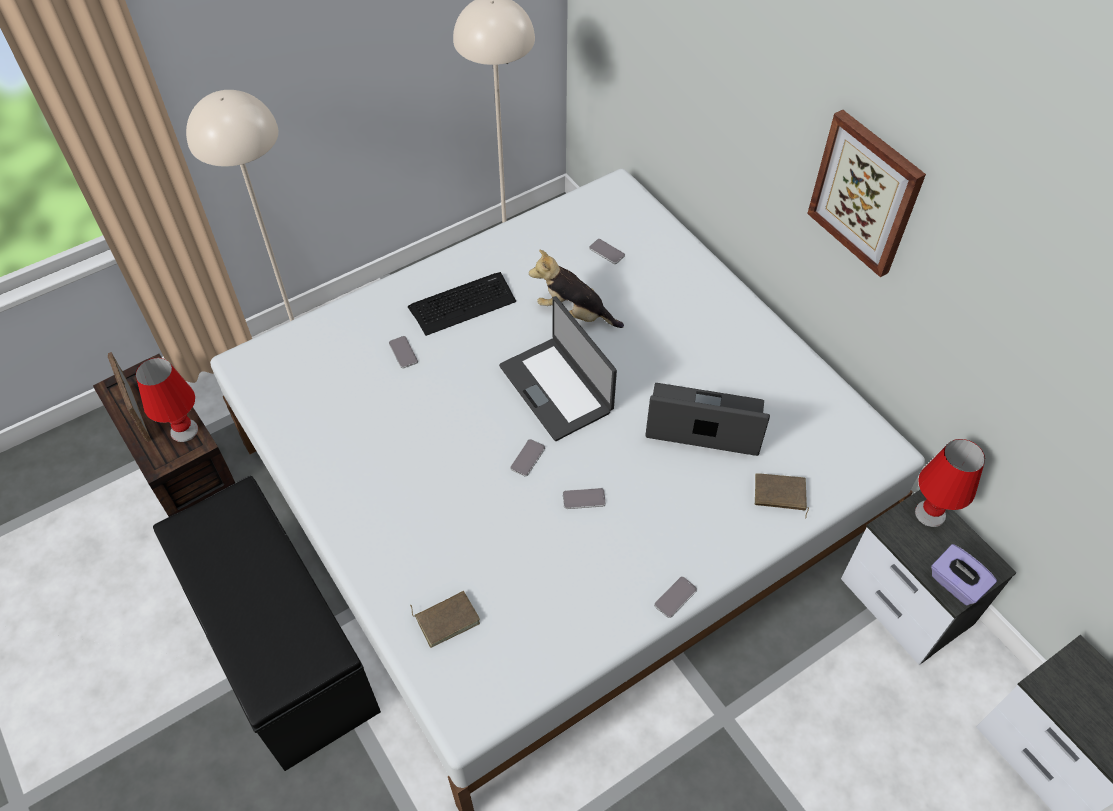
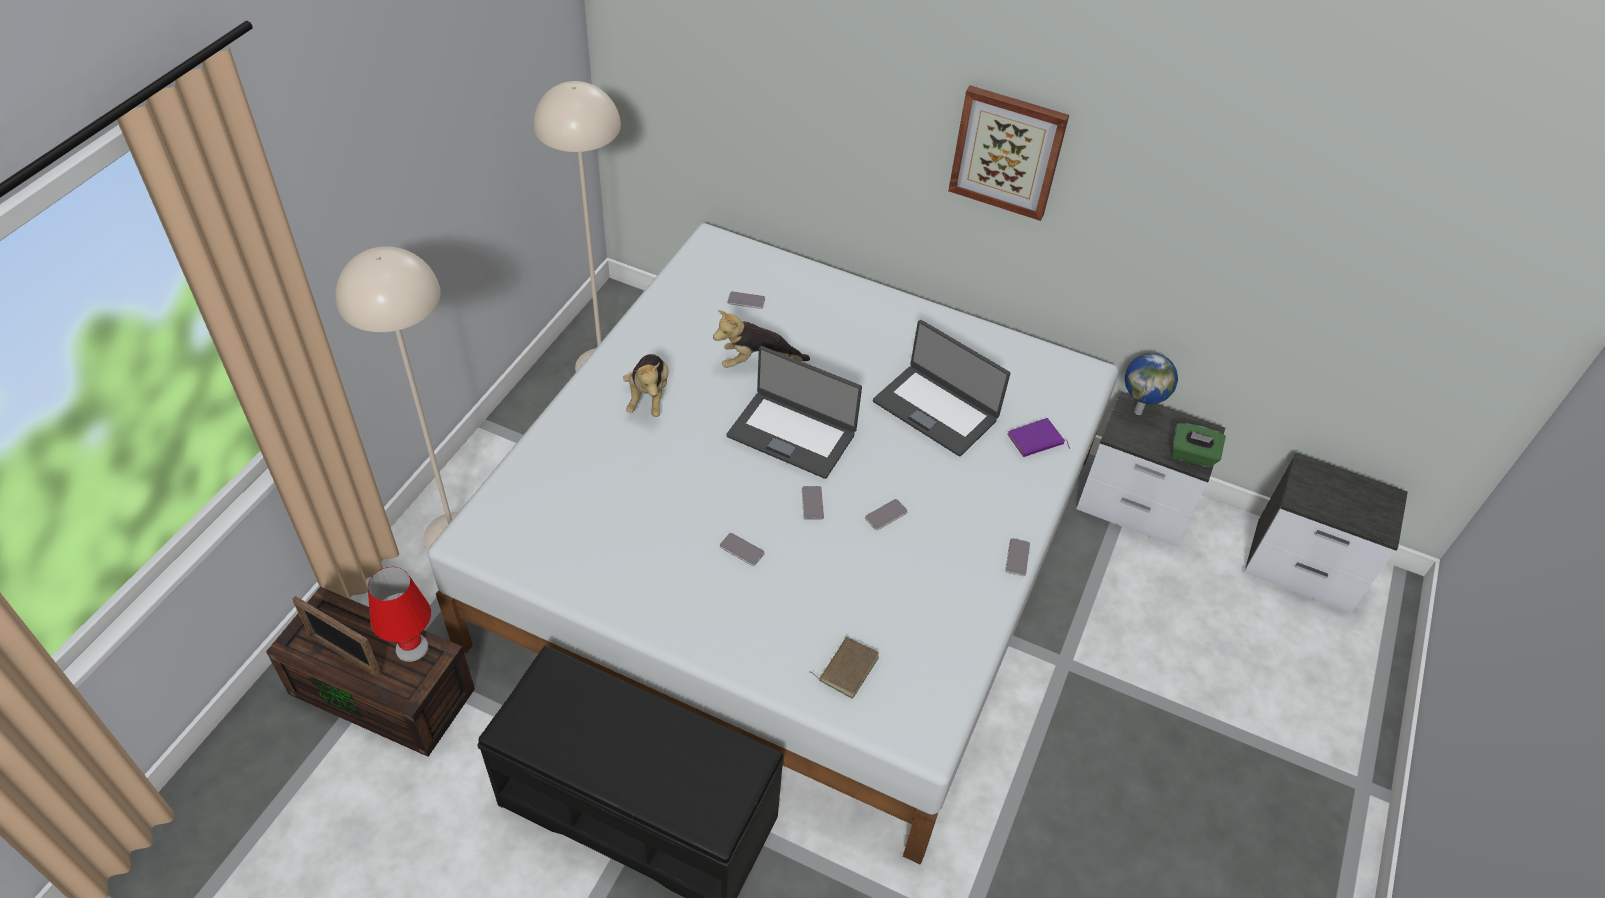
camera: 35 degrees left, 5 degrees down
phone [389,336,418,368] -> phone moved to [720,533,765,566]
keyboard [408,272,516,336] -> plush toy [623,354,669,417]
laptop [645,383,770,456] -> laptop turned 120 degrees counterclockwise [873,320,1010,456]
brown book [755,473,809,518] -> purple book [1007,418,1070,457]
red table lamp [915,439,985,527] -> globe [1125,353,1178,415]
purple tissue box [931,544,997,605] -> green tissue box [1173,423,1226,468]

